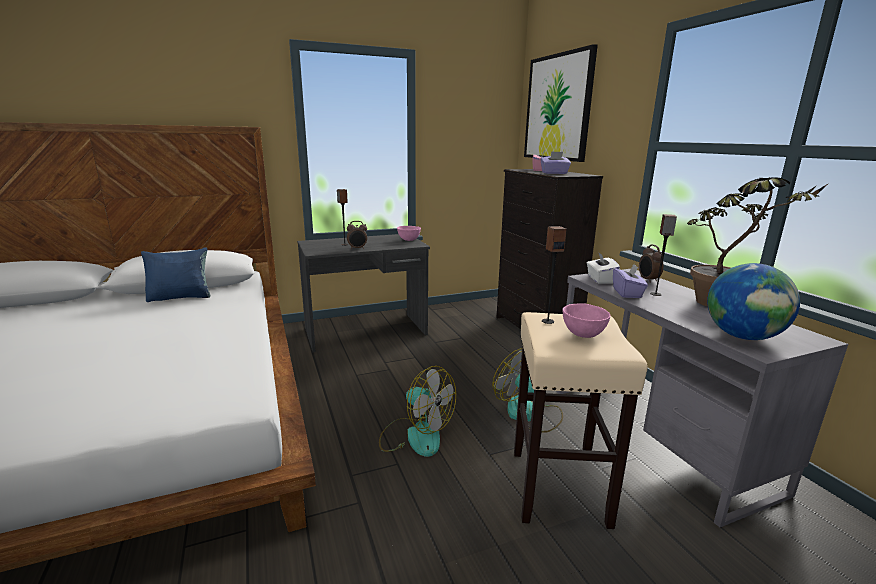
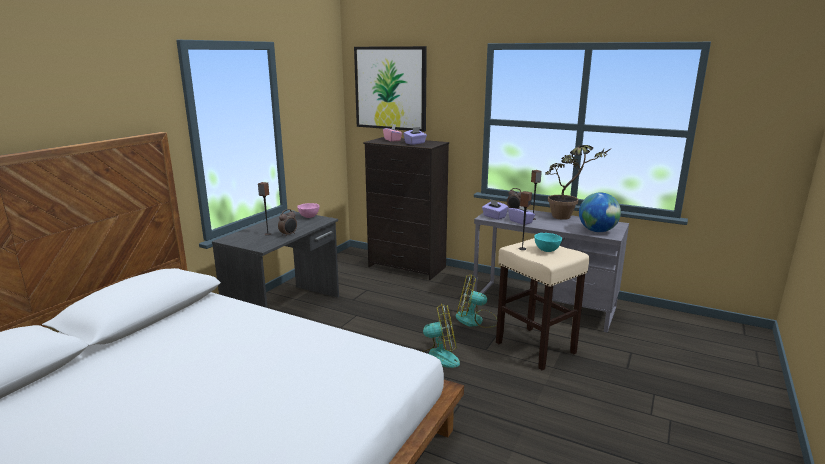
camera: 40 degrees left, 0 degrees up
blue pillow [141,247,210,302] -> none
pink bowl [563,303,611,338] -> turquoise bowl [534,233,562,252]
white tissue box [587,253,620,284] -> purple tissue box [482,199,508,220]

